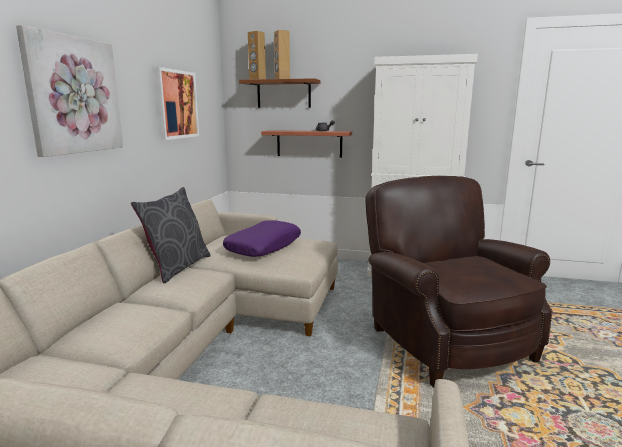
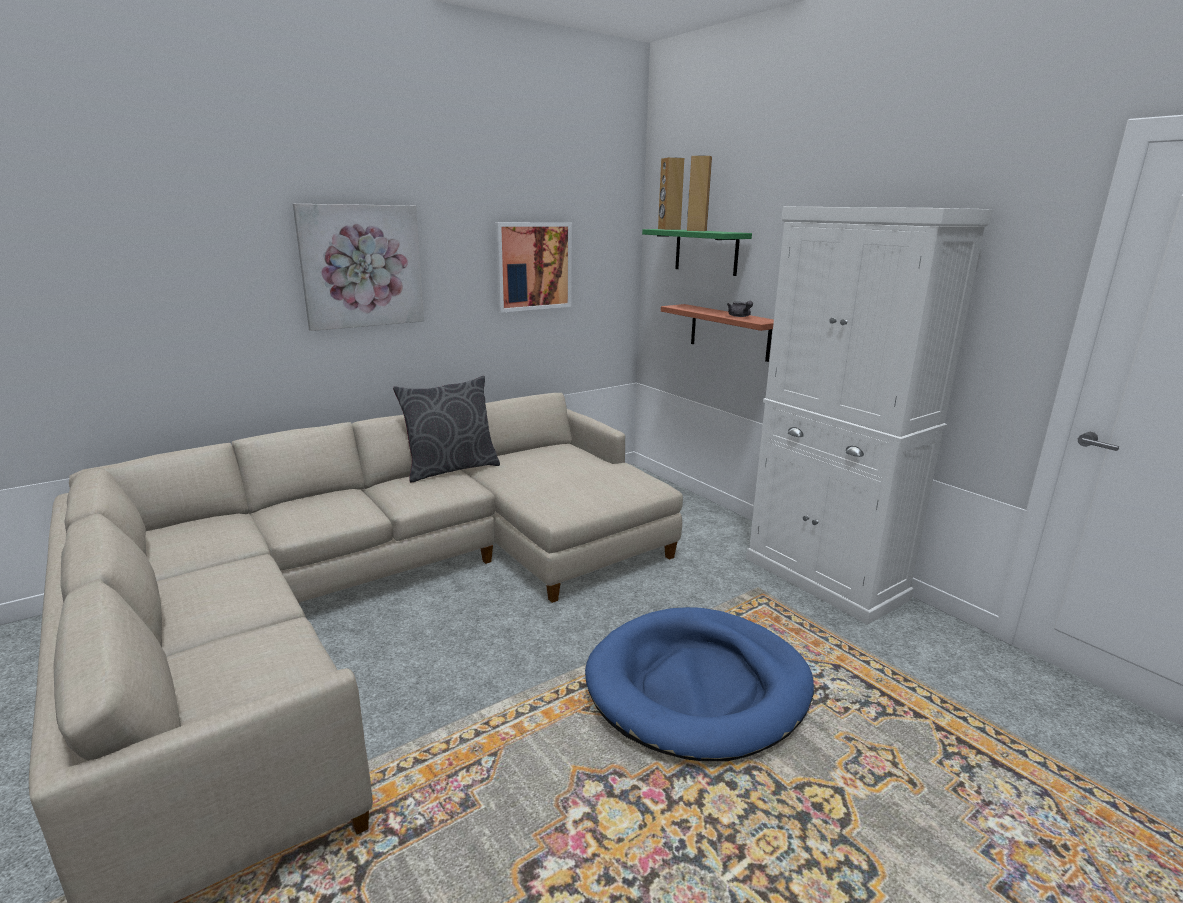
camera: 40 degrees right, 5 degrees up
purple pillow [223,220,301,257] -> none
brown shelf [239,78,320,108] -> green shelf [642,229,752,276]
brown armchair [365,176,553,388] -> blue dog bed [585,607,814,761]

